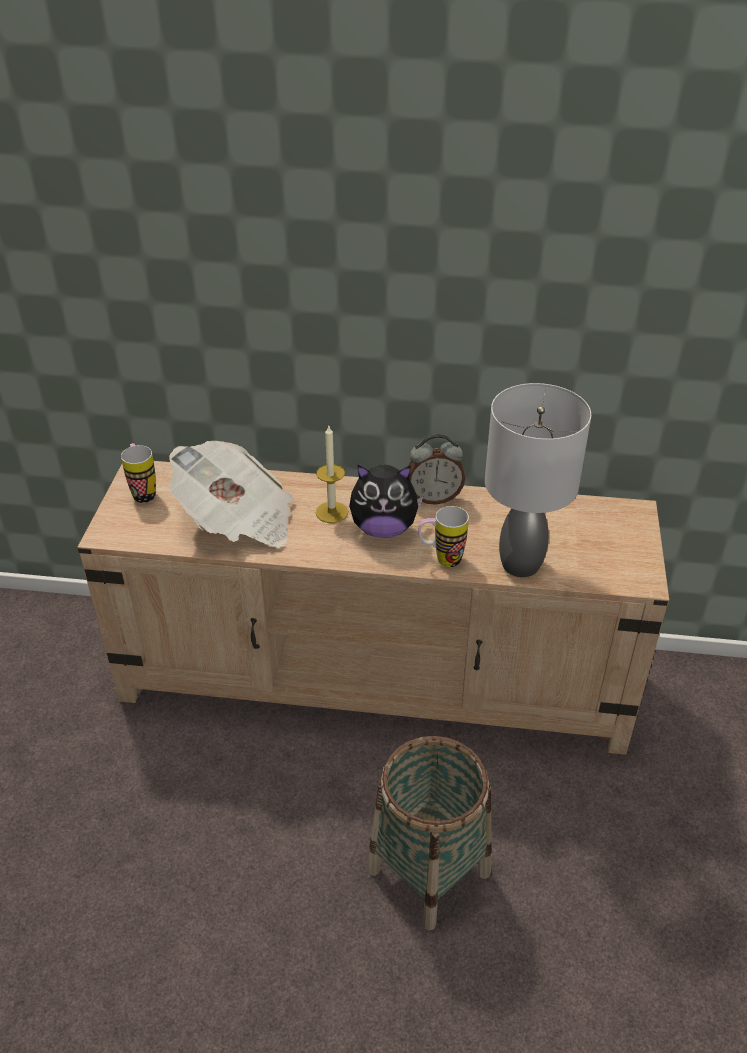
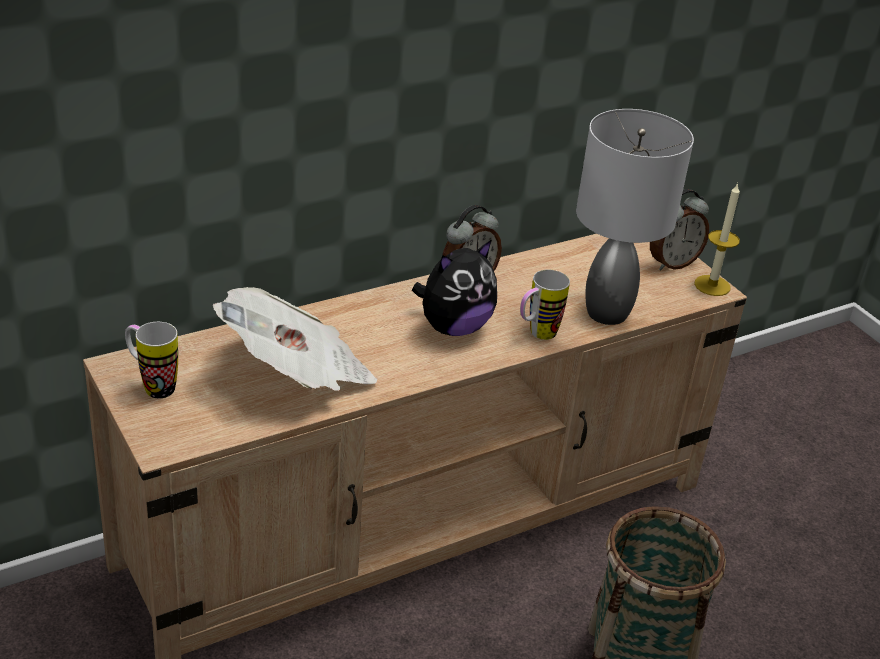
camera: 40 degrees left, 5 degrees down
candle [316,426,348,523] -> candle moved to [694,183,740,296]
none -> alarm clock [650,189,709,270]

